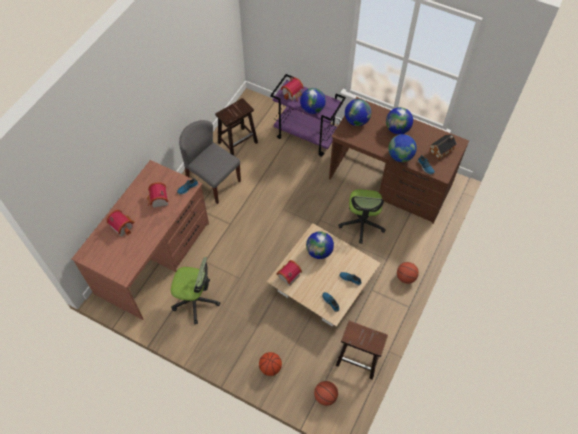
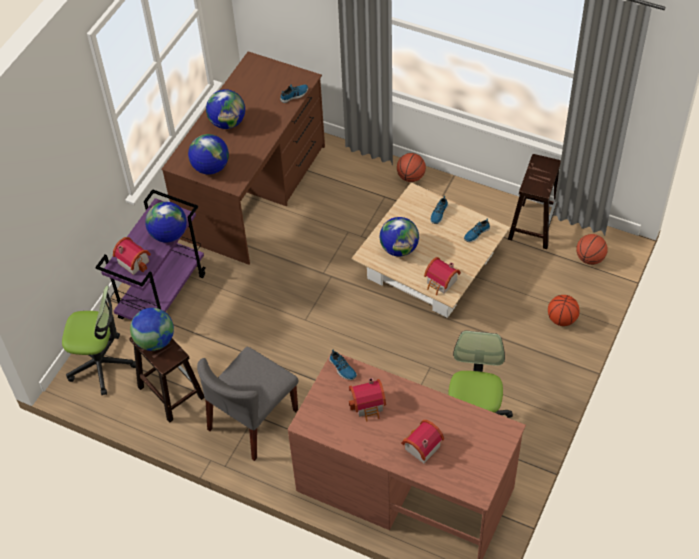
camera: 90 degrees left, 5 degrees down
office chair [338,189,386,244] -> office chair moved to [62,285,136,395]
globe [388,134,417,162] -> globe moved to [130,308,174,351]
toy house [429,134,457,160] -> none

